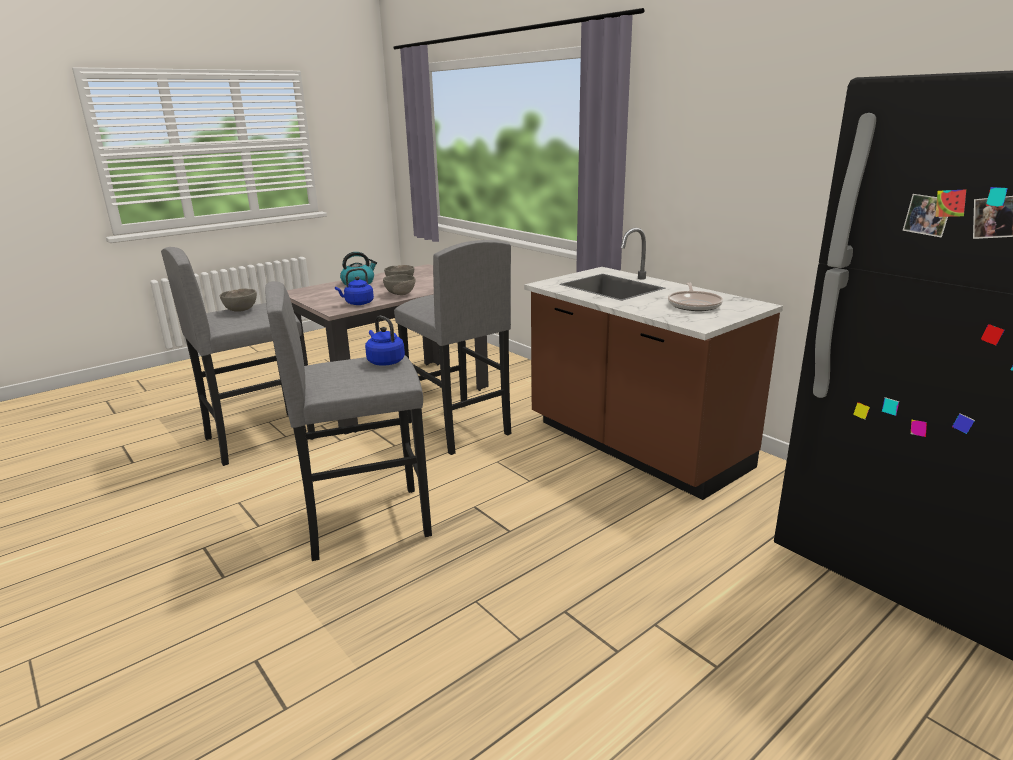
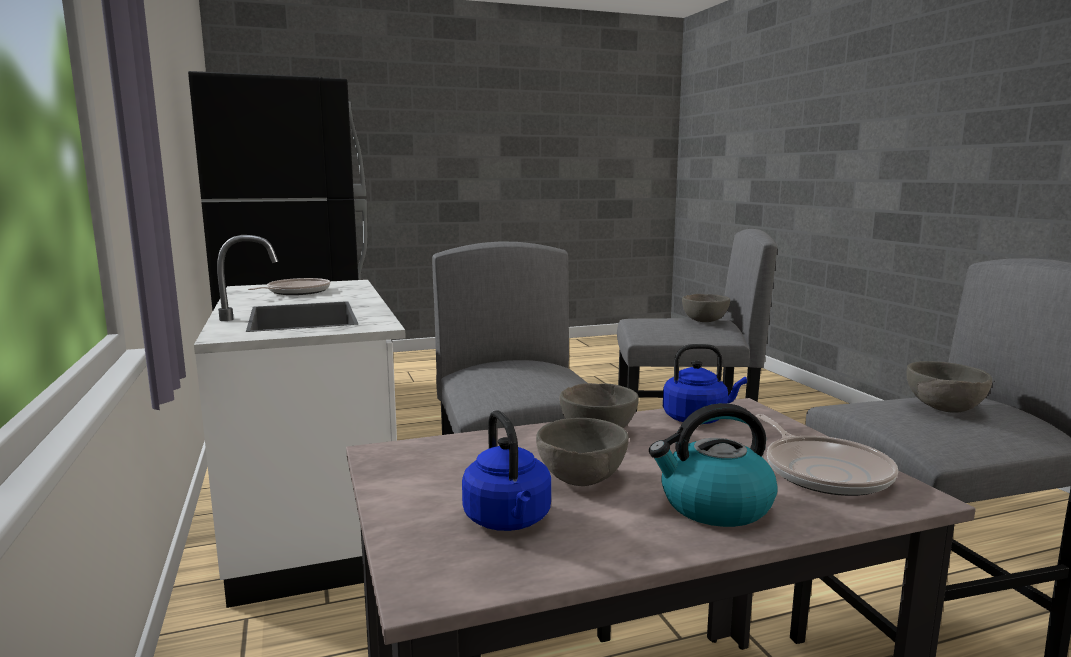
camera: 160 degrees left, 10 degrees down
blue kettle [365,316,405,366] -> blue kettle moved to [462,410,551,531]
brown counter [524,228,783,500] -> white counter [194,235,406,608]
none -> grey bowl [682,294,730,322]
none -> frying pan [756,414,898,496]

